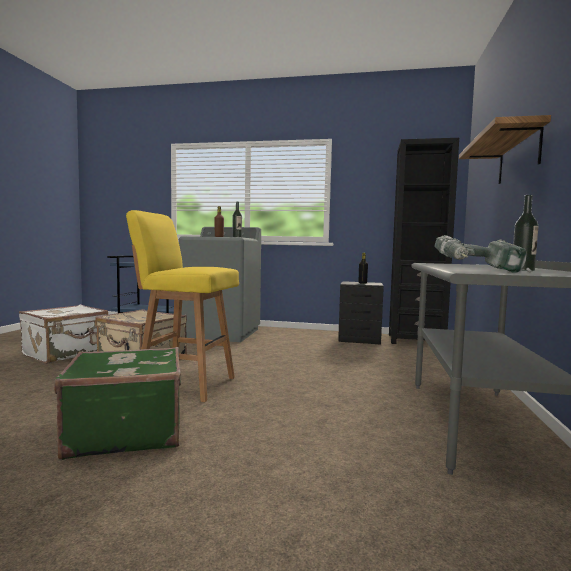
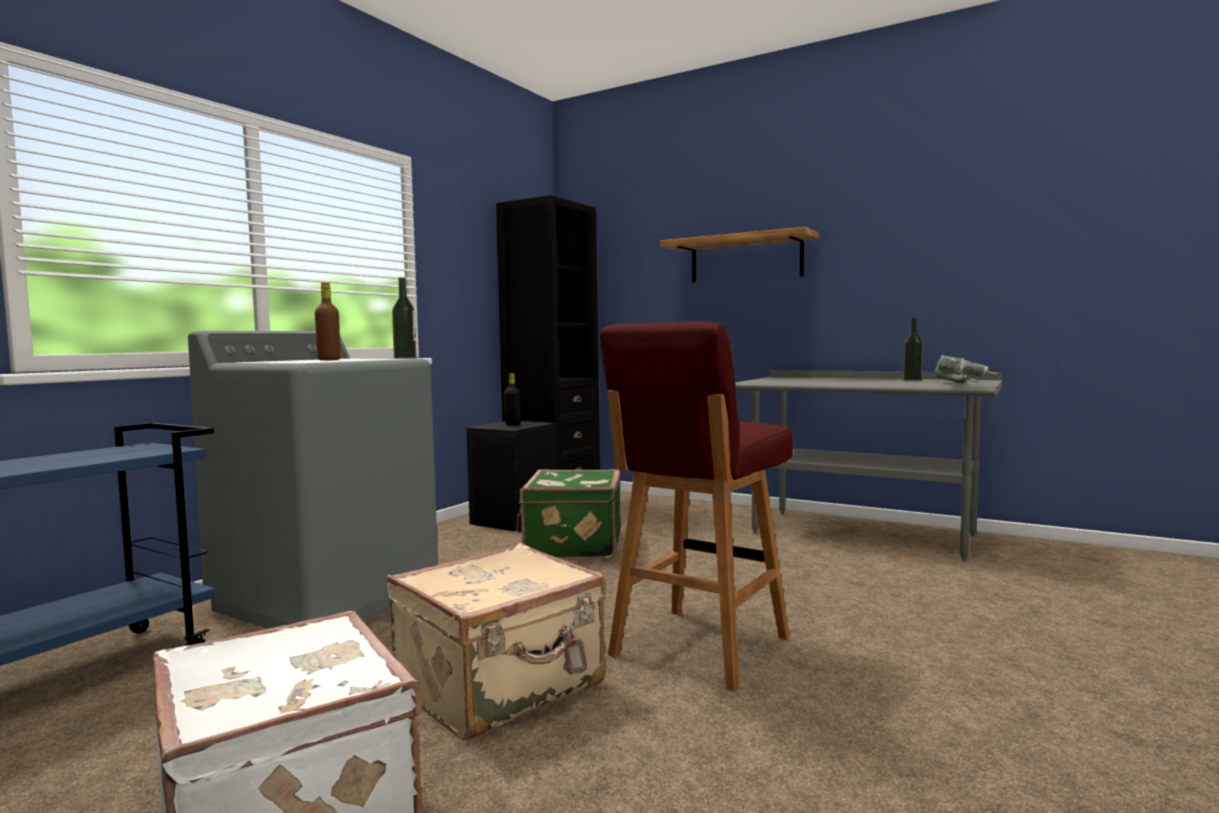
camera: 70 degrees left, 0 degrees up
green suitcase [54,347,181,460] -> green suitcase moved to [517,469,621,560]
yellow stool [126,210,239,402] -> red stool [599,321,793,692]

